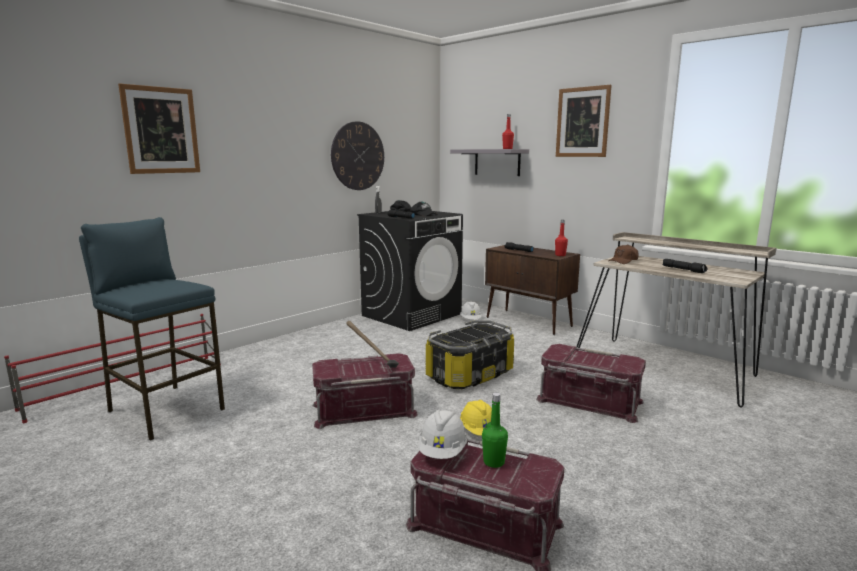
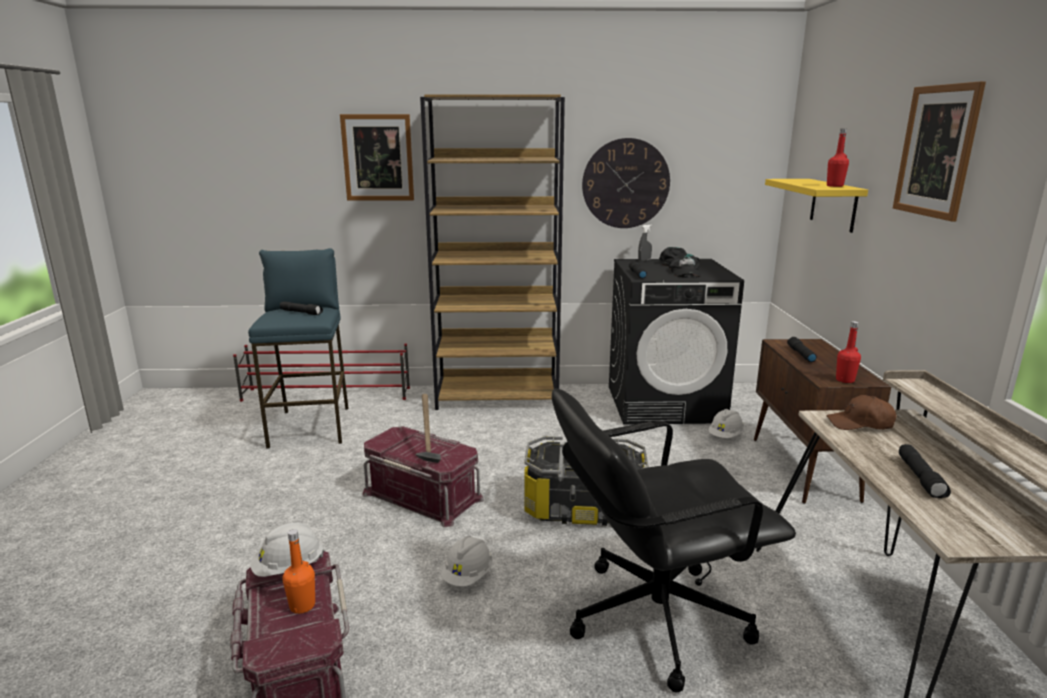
camera: 45 degrees right, 5 degrees up
grey shelf [450,149,529,176] -> yellow shelf [765,179,868,233]
yellow hard hat [460,400,492,436] -> white hard hat [441,536,493,587]
green bottle [482,392,508,468] -> orange bottle [283,529,315,614]
red storage box [536,344,646,423] -> black office chair [552,388,796,692]
none -> black flashlight [280,302,323,315]
none -> brown bookcase [420,94,565,410]

